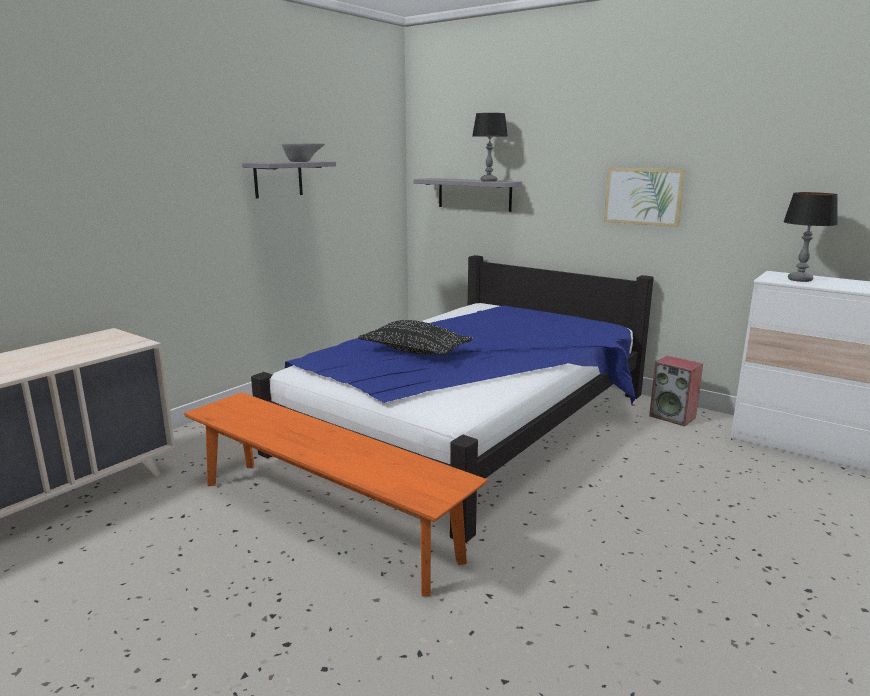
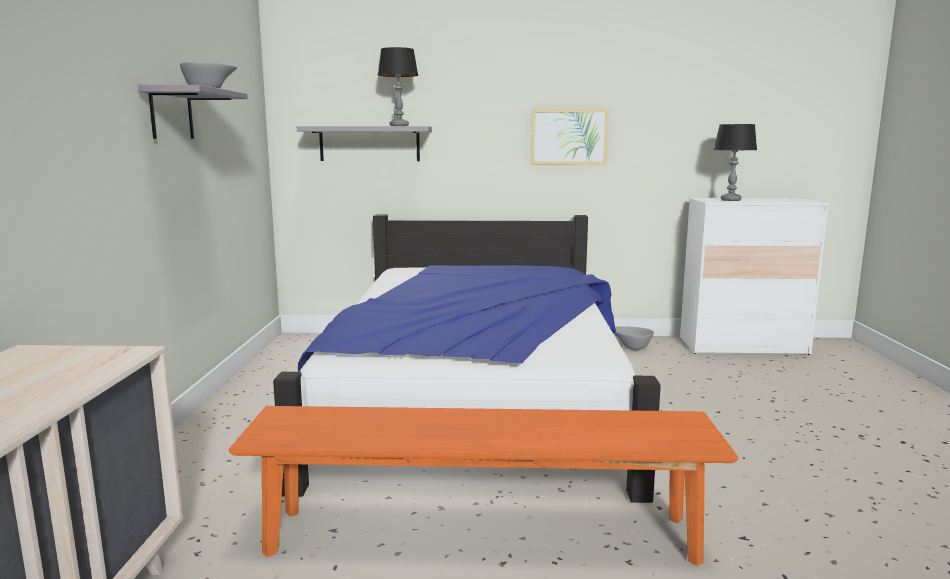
camera: 35 degrees left, 5 degrees down
black pillow [358,320,473,356] -> none
speaker [649,356,703,426] -> grey bowl [614,326,654,350]

